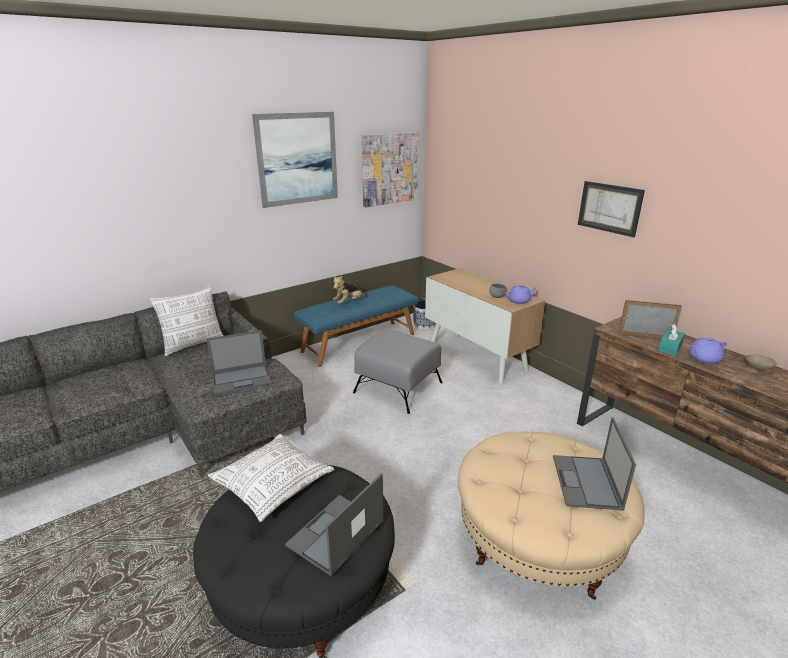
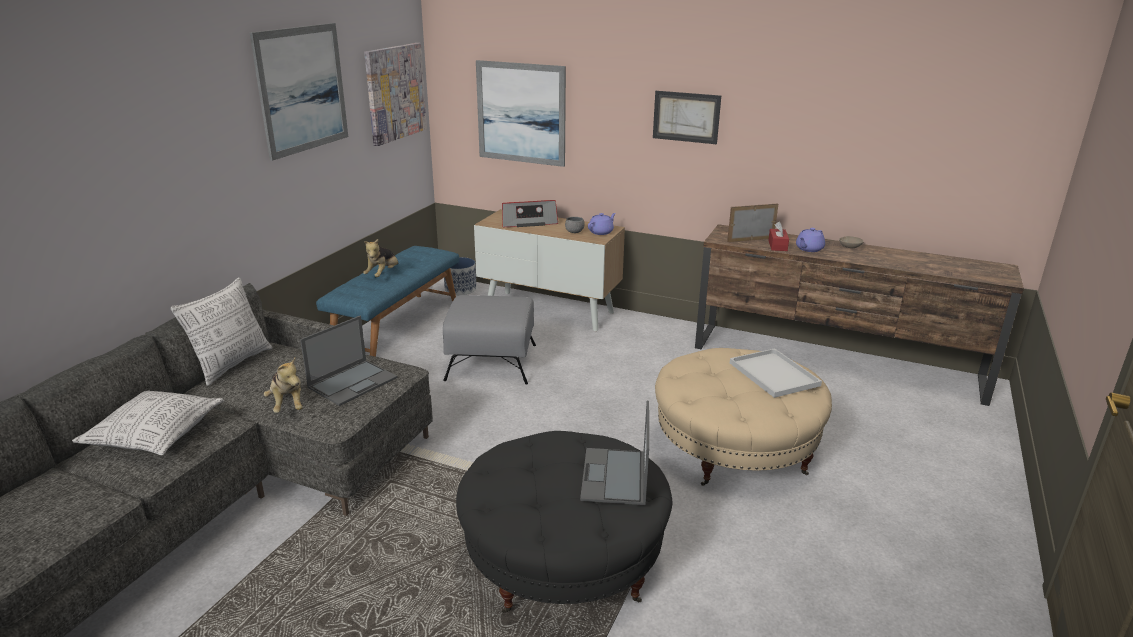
camera: 30 degrees left, 0 degrees up
pillow [208,434,334,522] -> pillow moved to [72,391,224,455]
laptop [553,417,636,511] -> white tray [730,348,822,398]
turquoise tissue box [658,324,685,356] -> red tissue box [768,222,789,251]
none -> plush toy [264,357,303,413]
none -> picture [476,60,566,167]
none -> radio [502,200,558,227]

